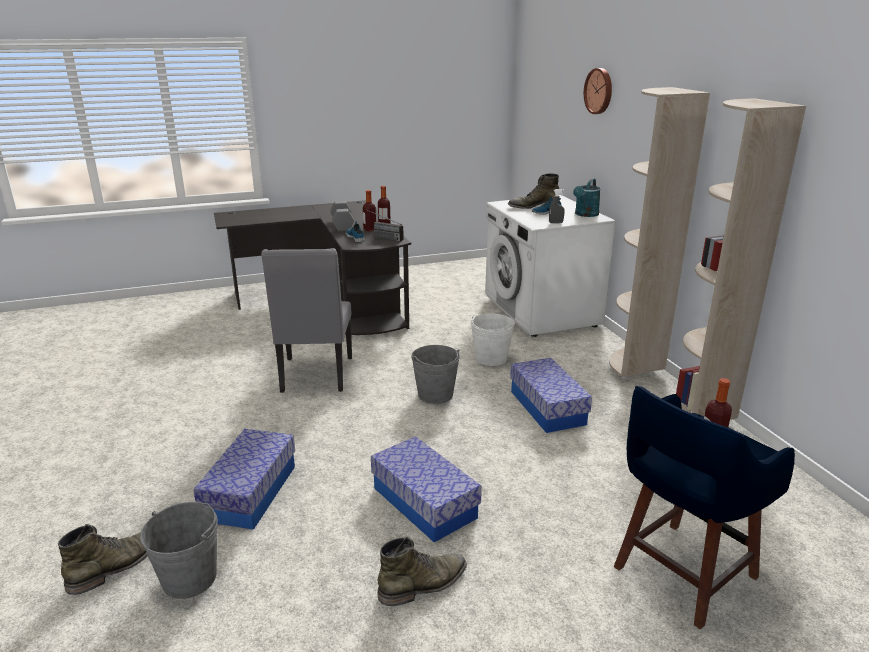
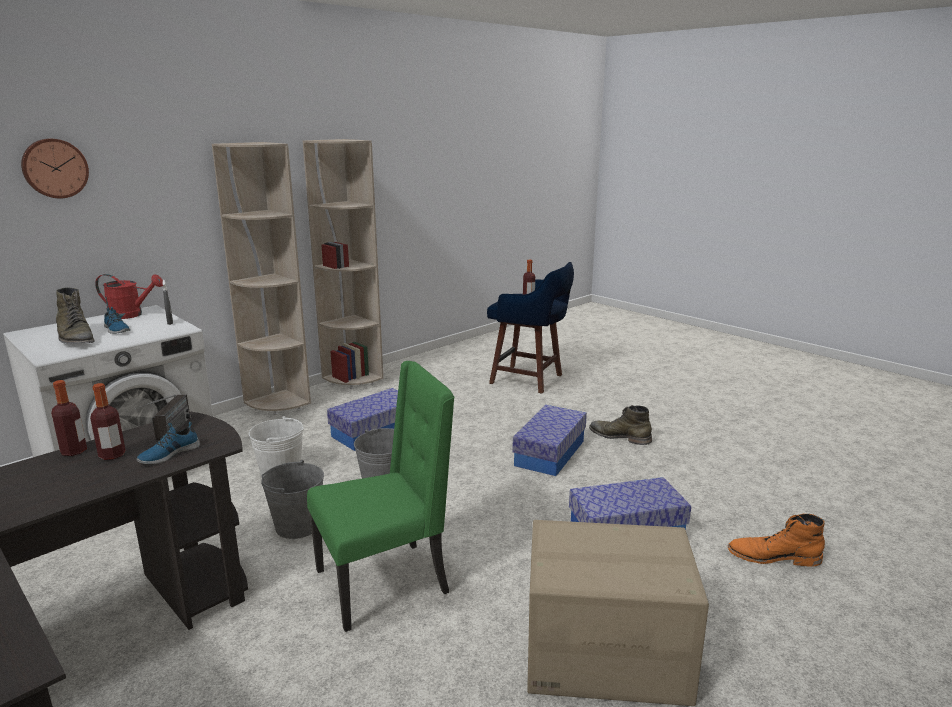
camera: 115 degrees left, 5 degrees down
green boot [58,524,148,595] -> orange boot [728,514,825,567]
grey bucket [140,502,218,599] -> grey bucket moved to [261,460,324,539]
grey chair [261,248,352,393] -> green chair [307,361,455,632]
grey dumbbell [330,201,354,231] -> none
turquoise watering can [573,178,601,217] -> red watering can [95,274,163,319]
none -> cardboard box [527,520,709,706]

